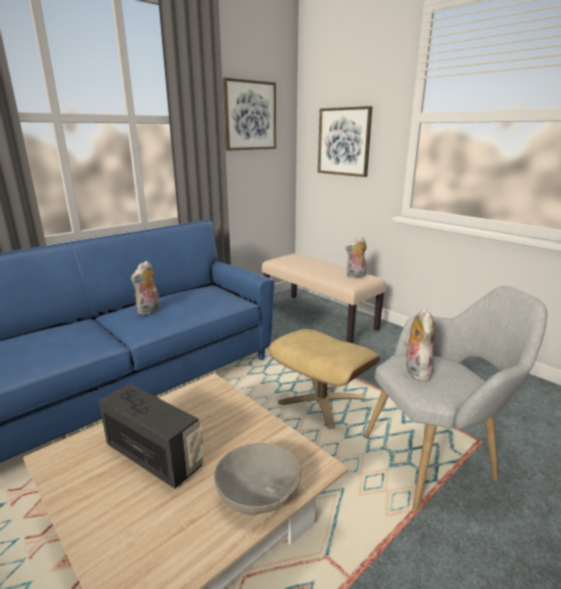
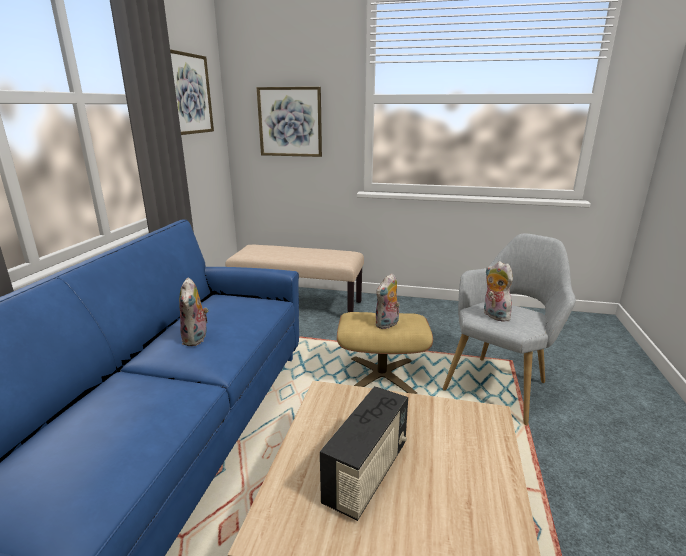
camera: 35 degrees left, 0 degrees up
radio [99,384,204,489] -> radio turned 120 degrees clockwise [320,386,408,521]
grey bowl [214,443,301,515] -> none
plush toy [345,237,367,278] -> plush toy moved to [375,273,400,329]

